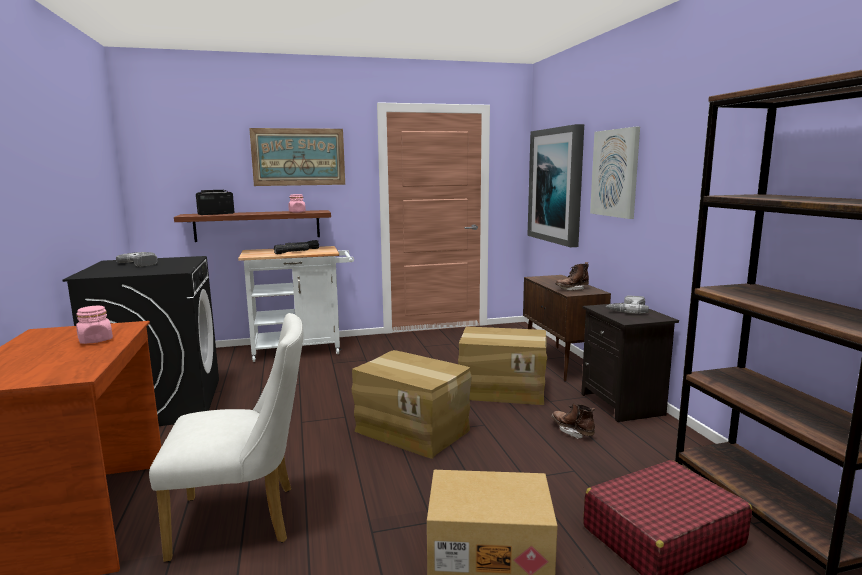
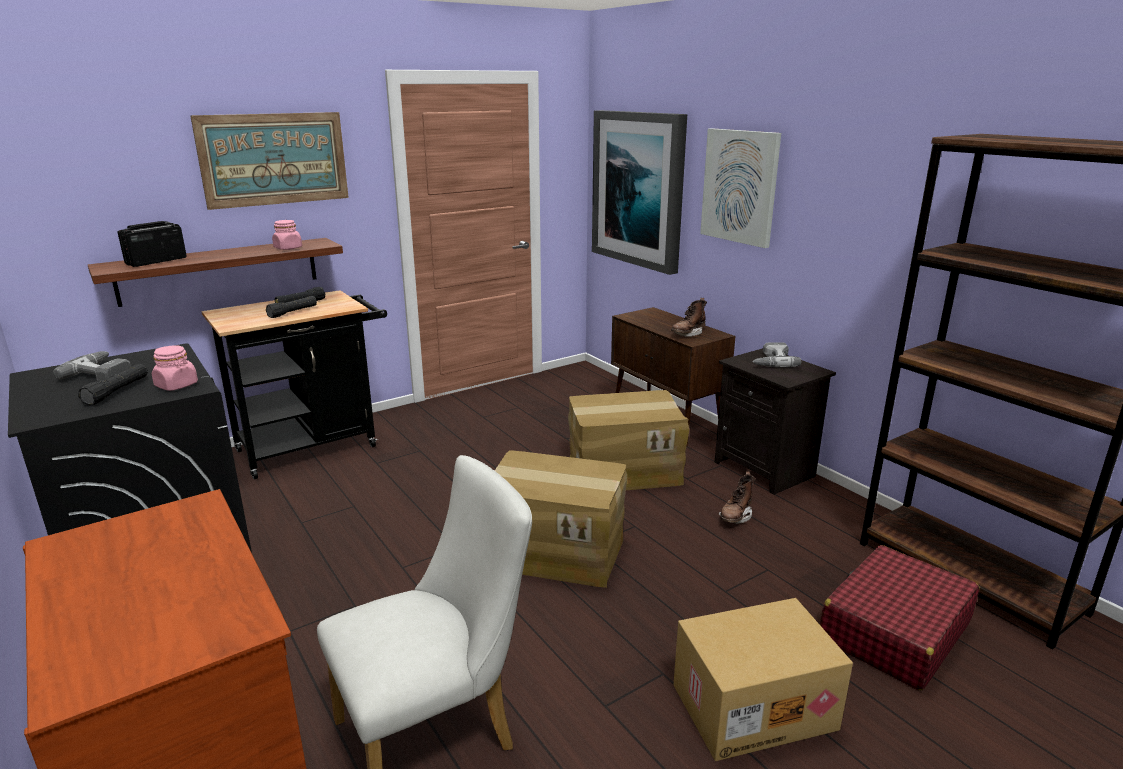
camera: 20 degrees left, 10 degrees up
pink jar [76,306,113,344] -> pink jar moved to [152,345,198,391]
white cart [238,246,354,362] -> black cart [202,290,387,479]
brown boot [552,403,595,439] -> brown boot turned 90 degrees counterclockwise [719,471,755,524]
none -> black flashlight [78,364,148,405]

